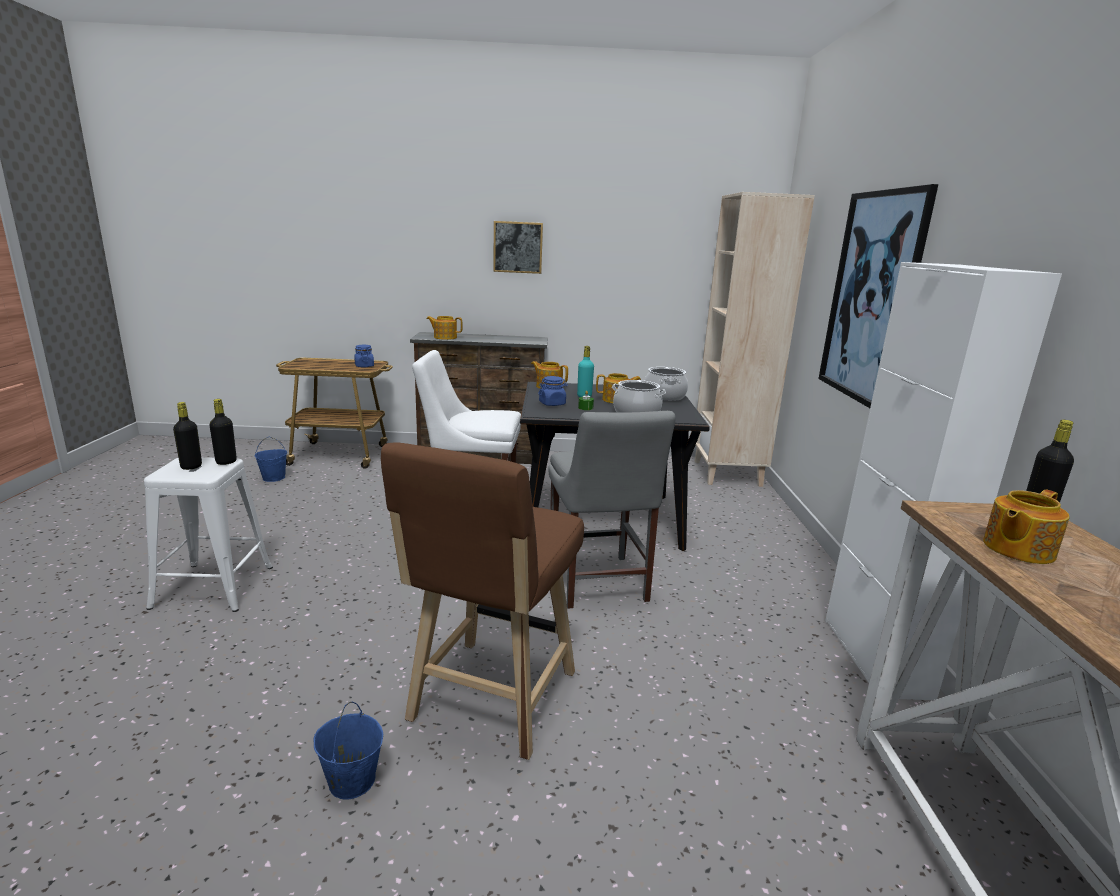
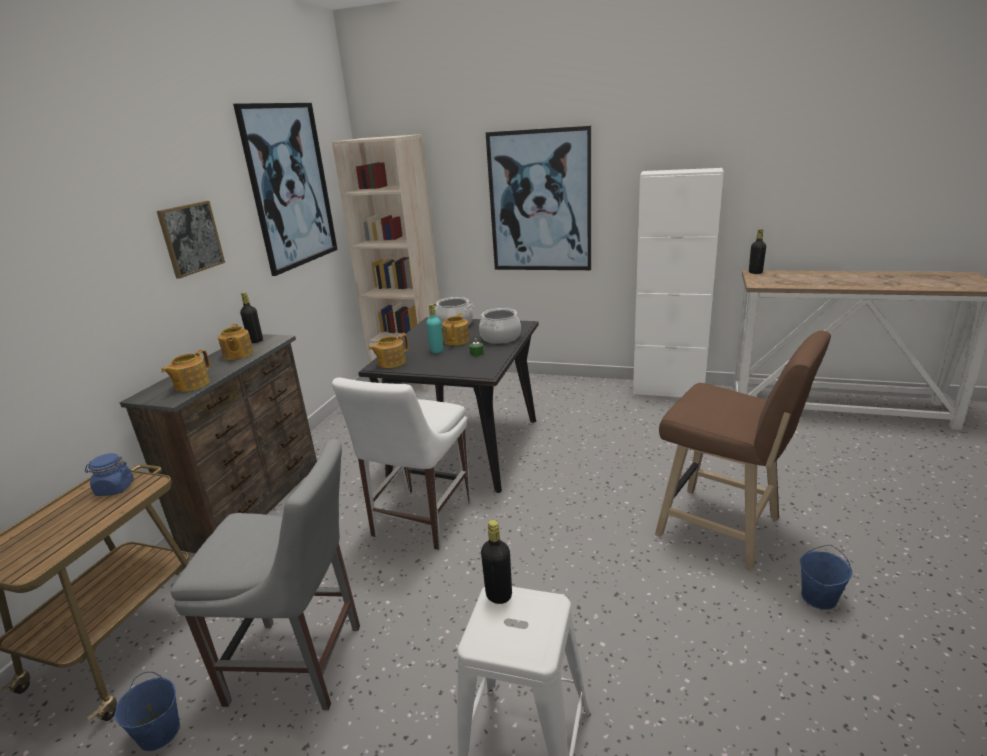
camera: 70 degrees left, 5 degrees up
black bottle [173,402,202,470] -> black bottle moved to [240,292,263,343]
blue jar [538,376,568,406] -> none
grey chair [548,411,676,609] -> grey chair moved to [171,439,360,710]
teapot [983,490,1070,564] -> teapot moved to [218,324,254,360]
none -> picture [233,103,338,276]

